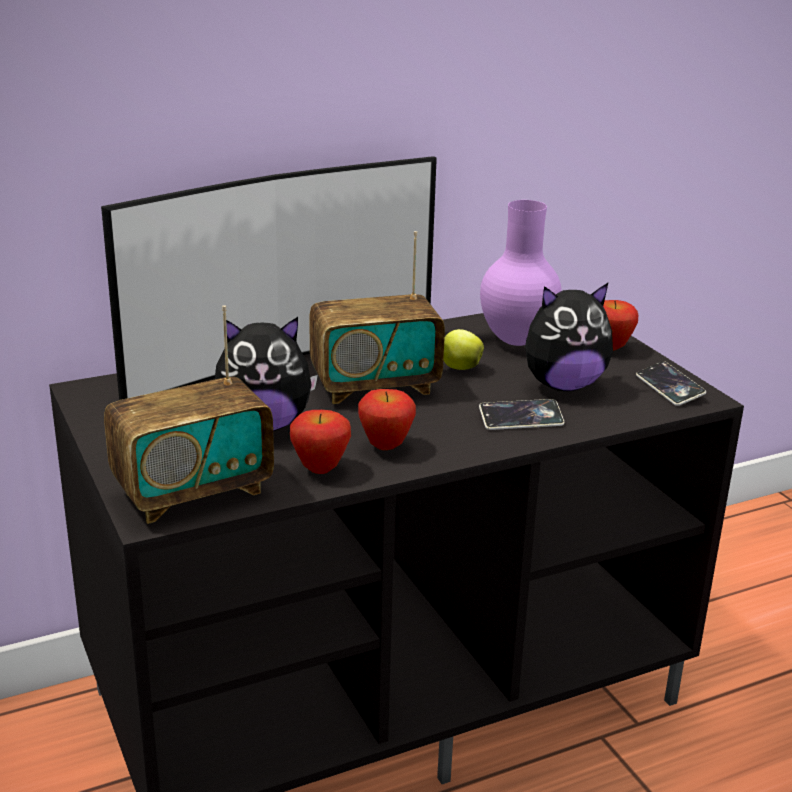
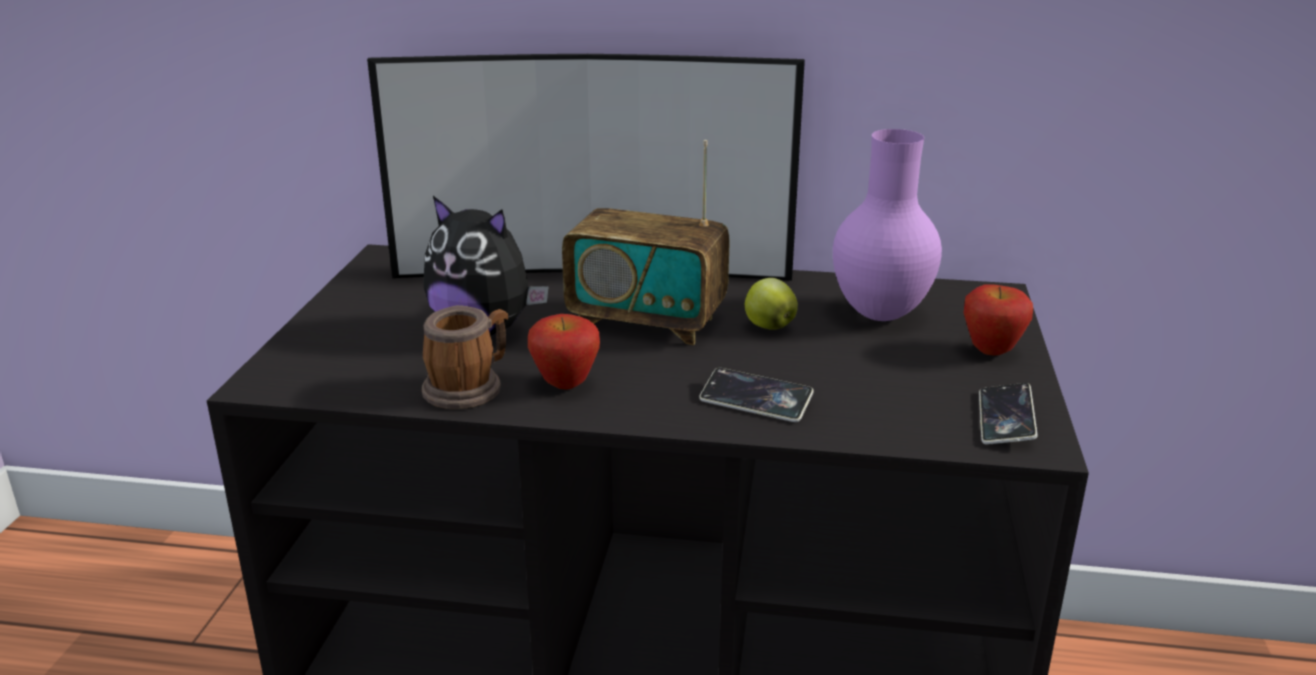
camera: 35 degrees right, 0 degrees up
radio [104,305,274,524] -> none
apple [290,410,351,474] -> mug [422,305,508,409]
plush toy [525,283,613,391] -> none

